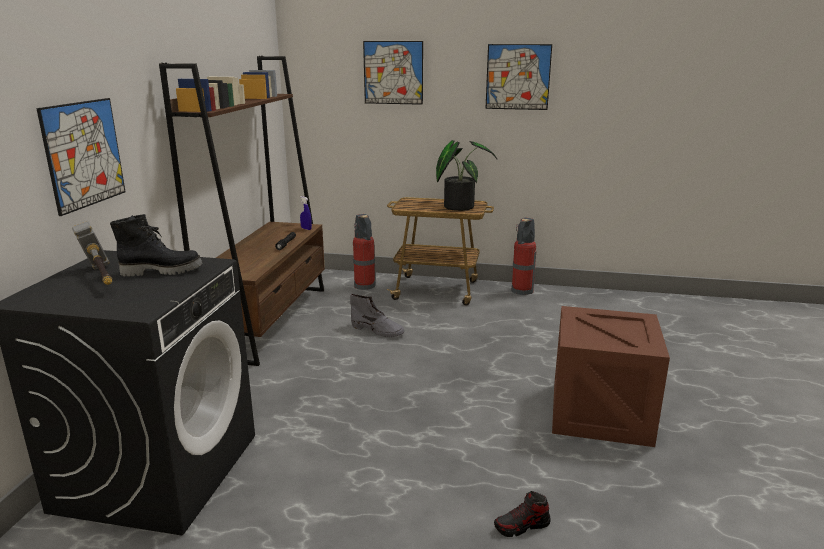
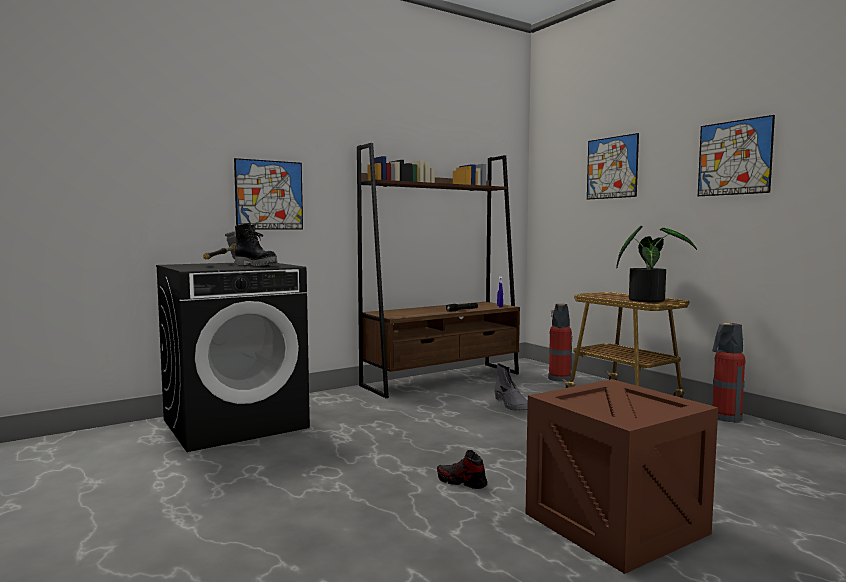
camera: 45 degrees right, 15 degrees down
shoe [494,491,551,537] -> shoe moved to [437,450,487,489]

